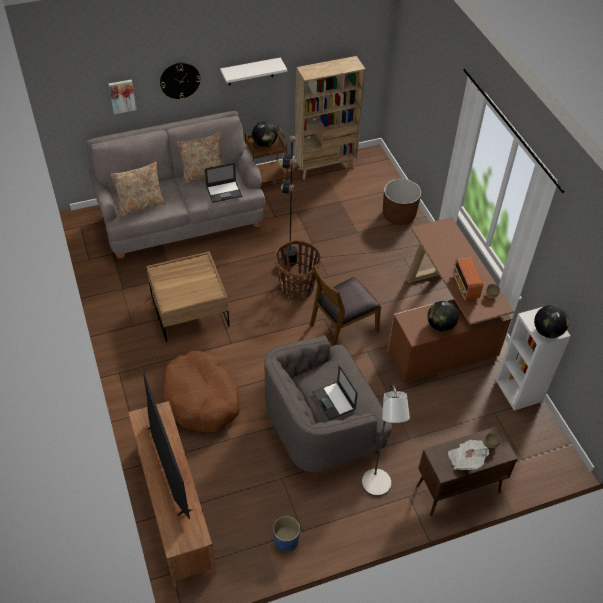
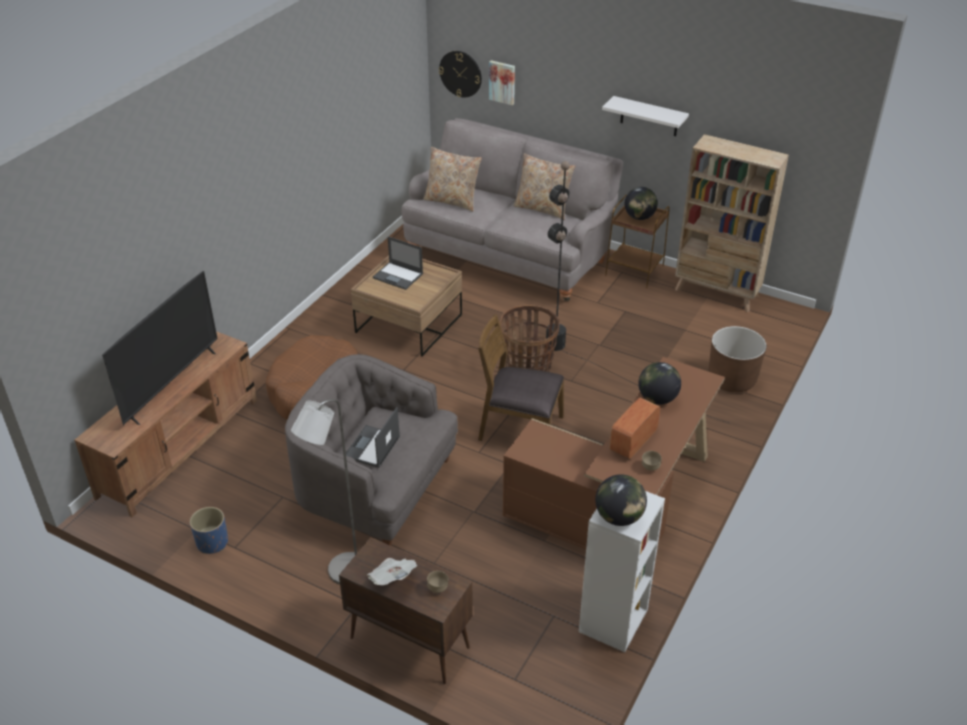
camera: 50 degrees right, 10 degrees down
wall clock [160,62,200,99] -> wall clock moved to [439,51,482,98]
laptop [205,163,242,203] -> laptop moved to [373,236,423,290]
globe [427,301,459,332] -> globe moved to [638,362,681,405]

